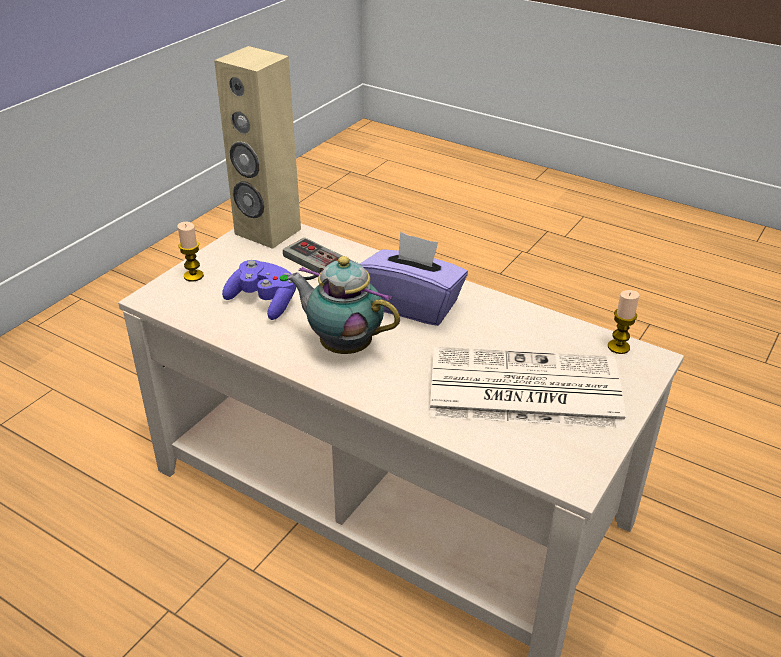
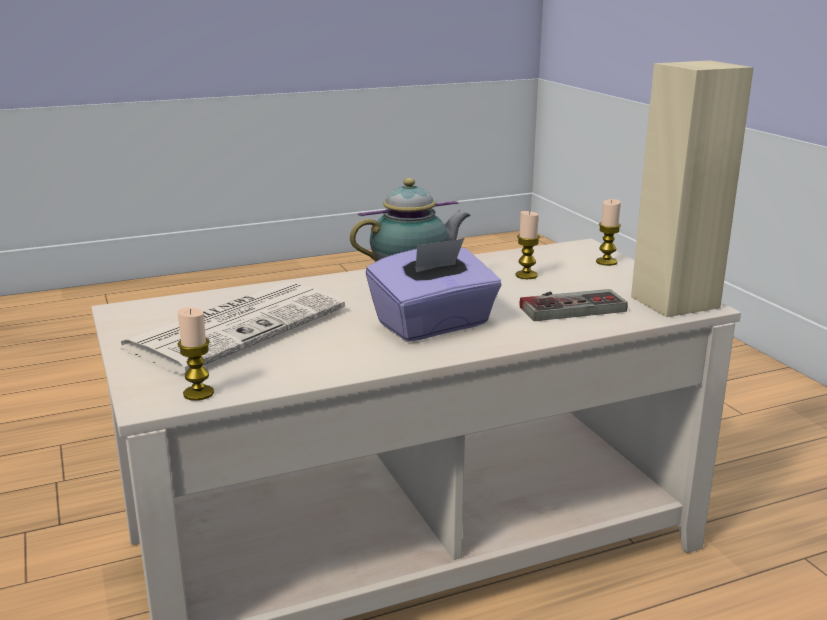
camera: 125 degrees right, 15 degrees down
purple game controller [222,260,296,320] -> candle [516,211,540,279]

